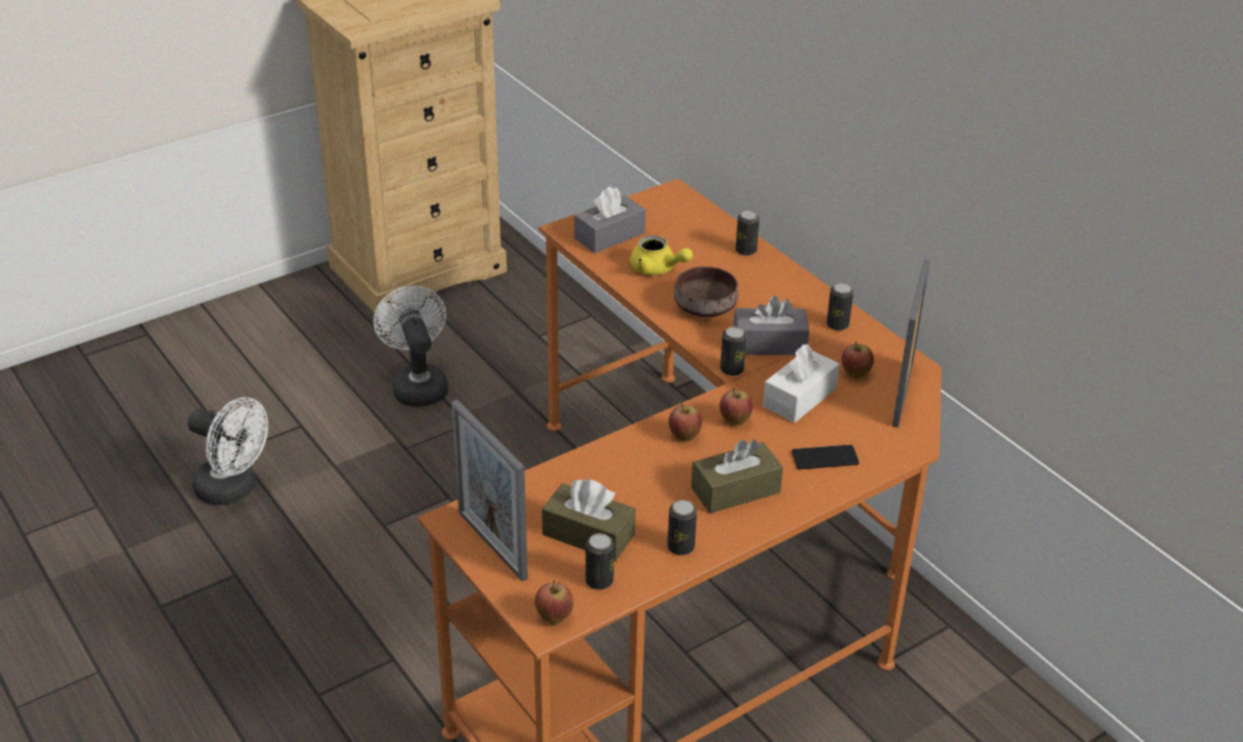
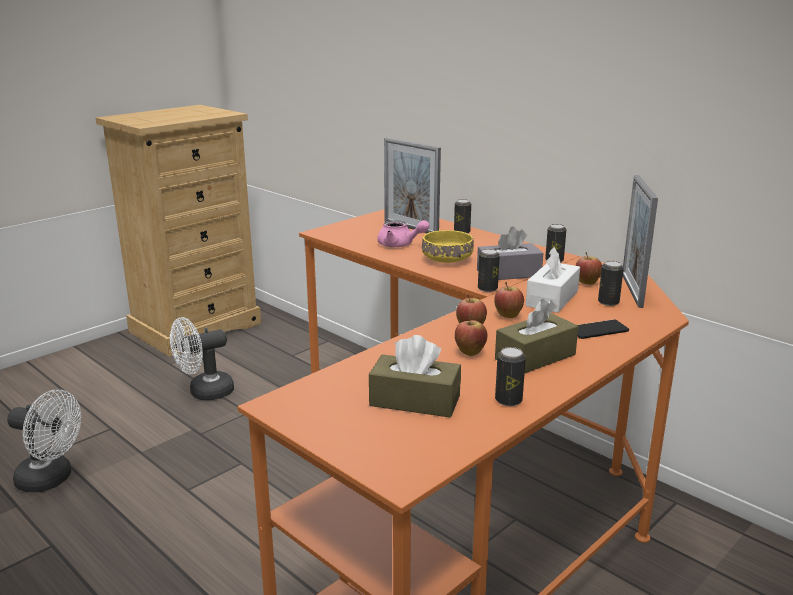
camera: 10 degrees left, 15 degrees down
white fan [373,286,448,407] -> white fan turned 90 degrees counterclockwise [170,317,234,400]
picture frame [451,400,528,582] -> picture frame moved to [384,138,441,233]
apple [535,580,574,625] -> apple moved to [455,315,487,356]
grey tissue box [574,186,646,253] -> none
can [585,533,614,590] -> can moved to [598,261,624,306]
yellow teapot [630,235,693,275] -> pink teapot [377,220,429,247]
brown bowl [674,267,739,317] -> yellow bowl [422,230,474,263]

